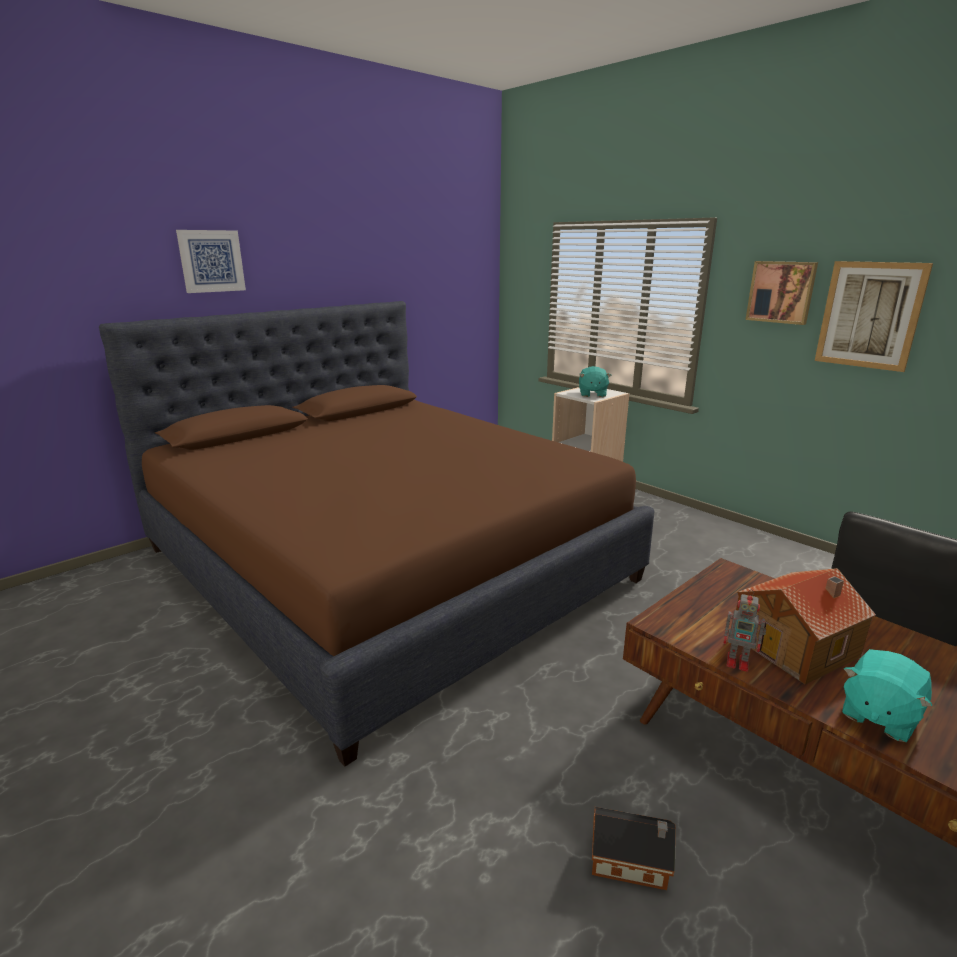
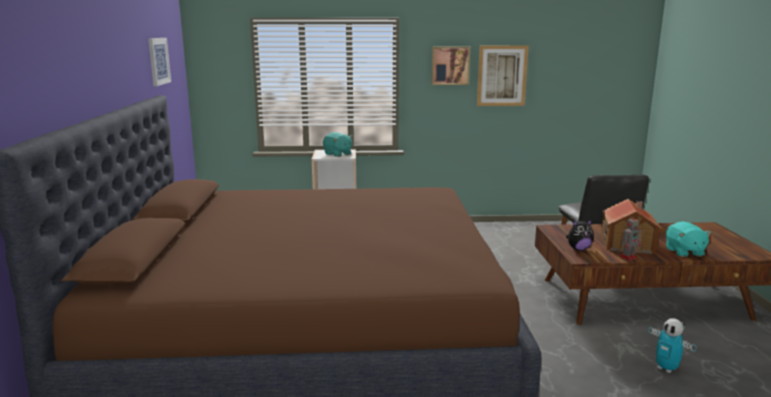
camera: 50 degrees left, 5 degrees down
picture [176,230,246,293] -> picture moved to [148,38,171,86]
toy house [592,807,676,890] -> toy robot [649,318,696,373]
none -> plush toy [566,219,594,251]

